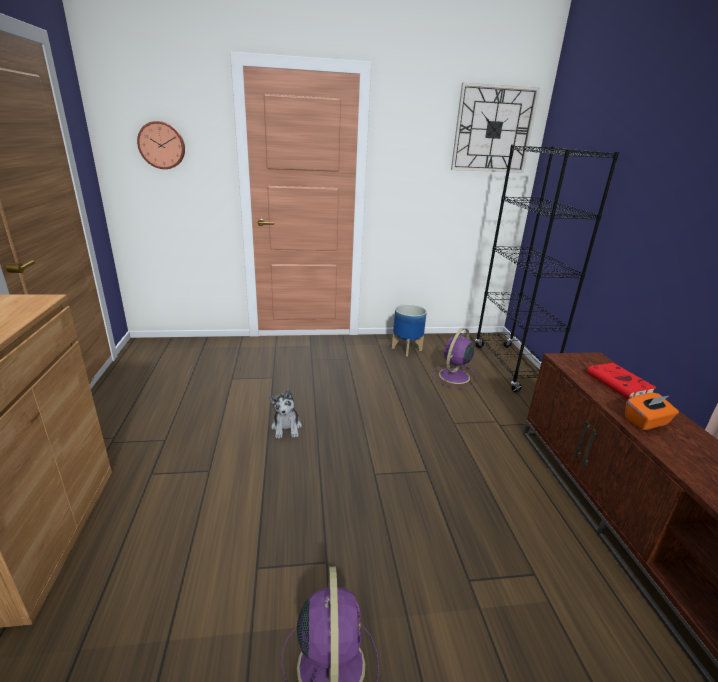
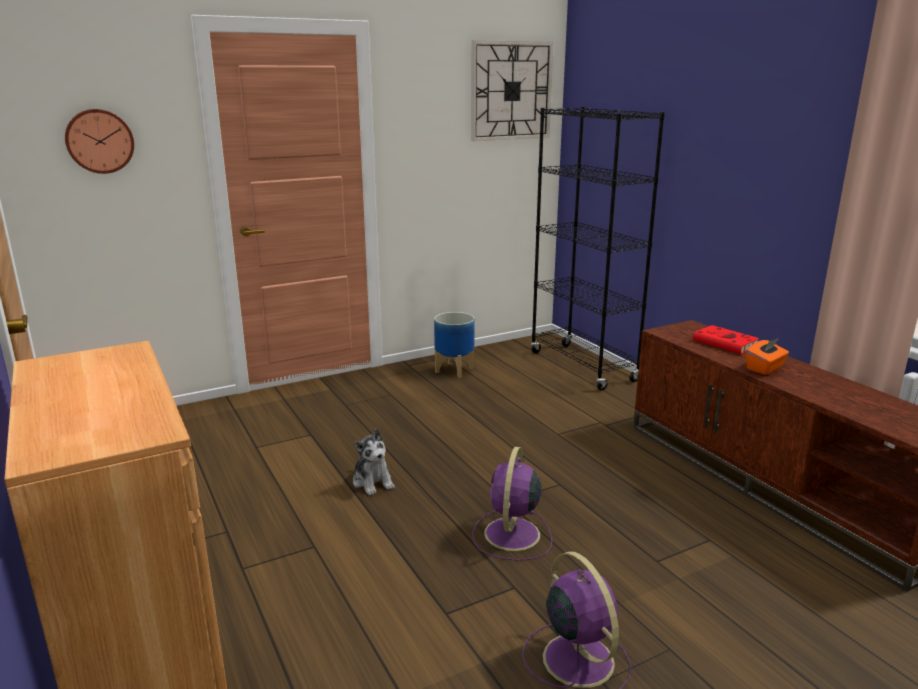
camera: 20 degrees left, 5 degrees down
purple fan [431,328,476,389] -> purple fan moved to [472,446,552,560]

